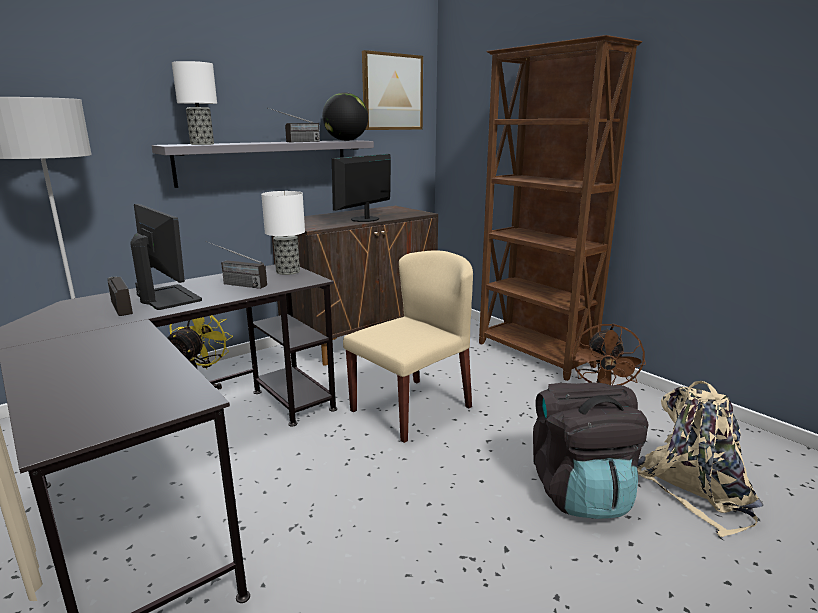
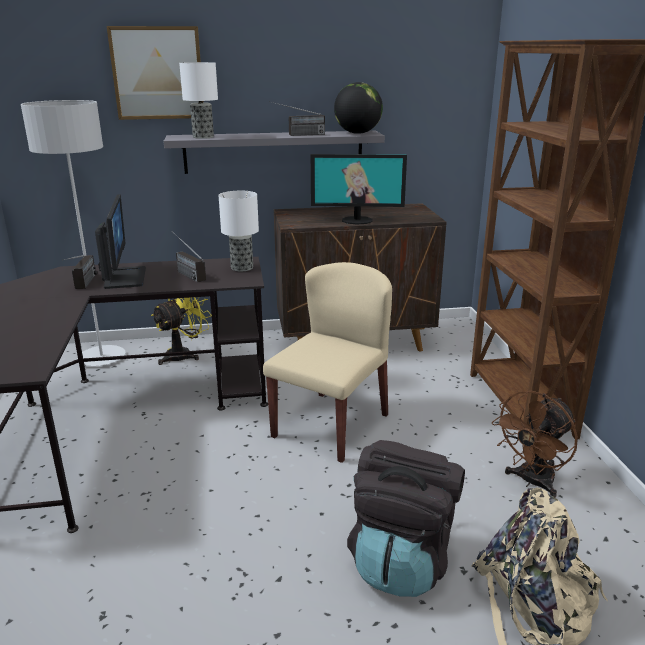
camera: 30 degrees right, 5 degrees up
monitor [332,154,391,222] -> monitor turned 150 degrees counterclockwise [311,154,407,225]
beige chair [343,250,473,443] -> beige chair turned 45 degrees counterclockwise [263,262,392,463]
picture [362,50,423,130] -> picture moved to [107,26,204,120]

